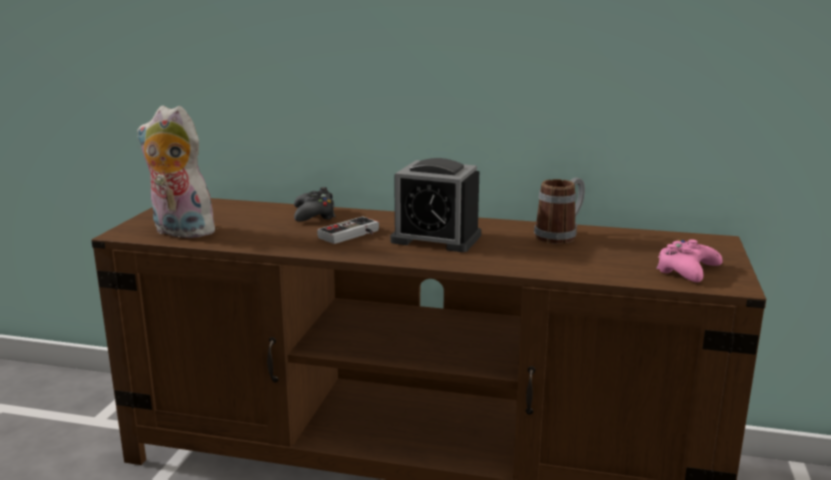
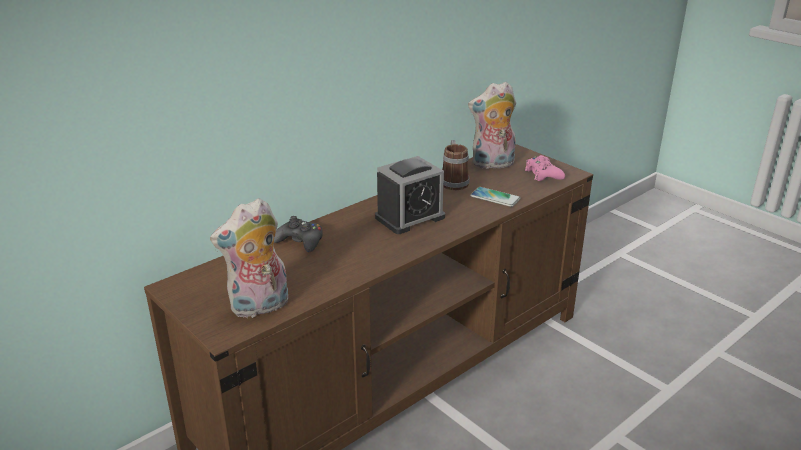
camera: 55 degrees left, 10 degrees up
game controller [317,217,379,244] -> none
none -> plush toy [468,82,516,169]
none -> phone [470,187,521,207]

